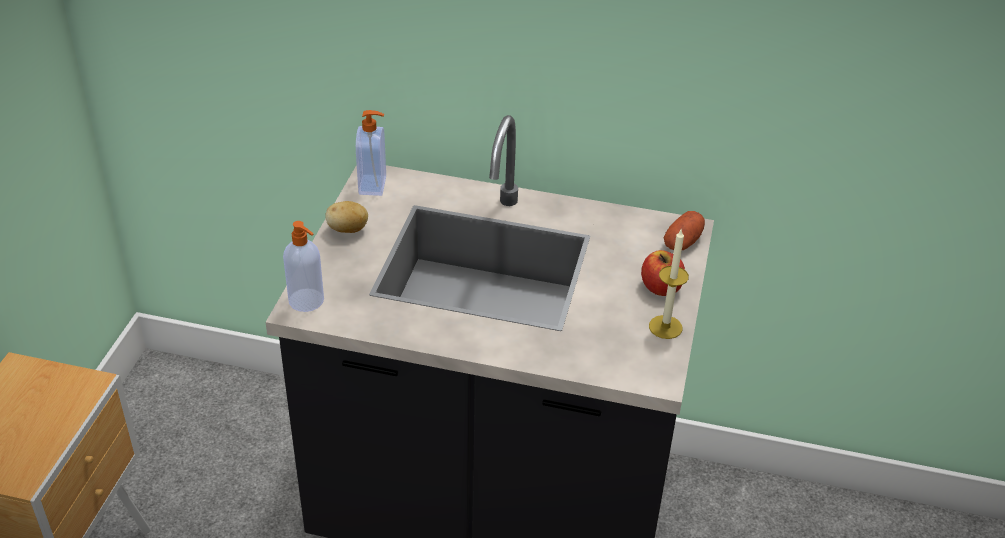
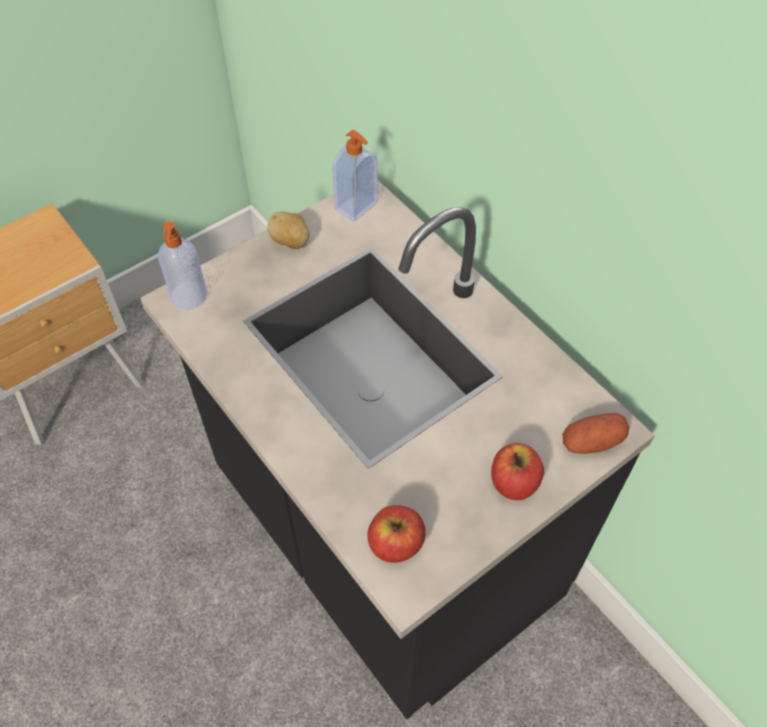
camera: 40 degrees right, 15 degrees up
candle [649,230,689,339] -> none
none -> apple [367,505,426,563]

